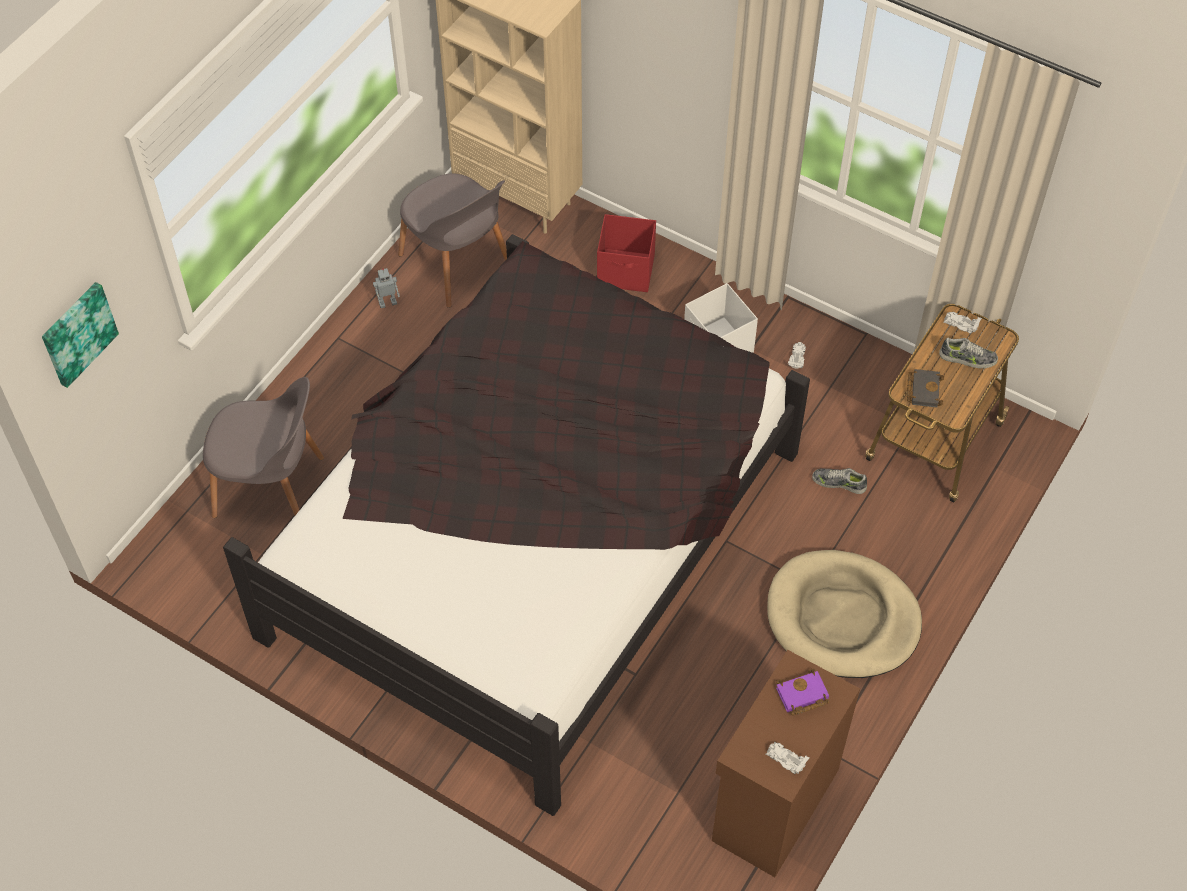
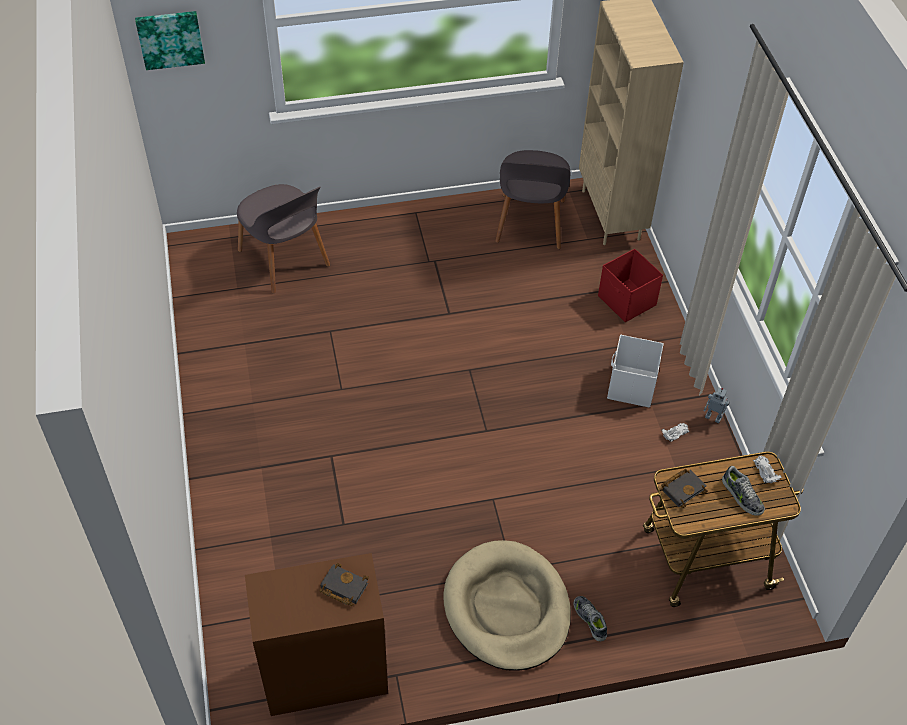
camera: 45 degrees right, 5 degrees down
black bed [223,234,810,816] -> none
toy robot [373,268,400,308] -> toy robot moved to [704,388,729,423]
white toy car [765,742,810,774] -> none
purple book [776,669,829,716] -> black book [320,563,369,606]
shoe [812,468,867,494] -> shoe moved to [574,596,607,641]

